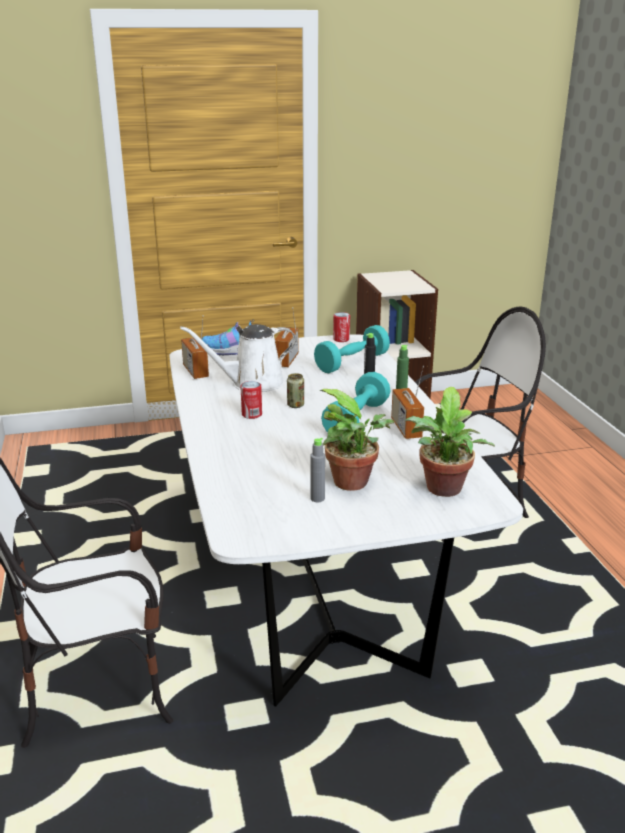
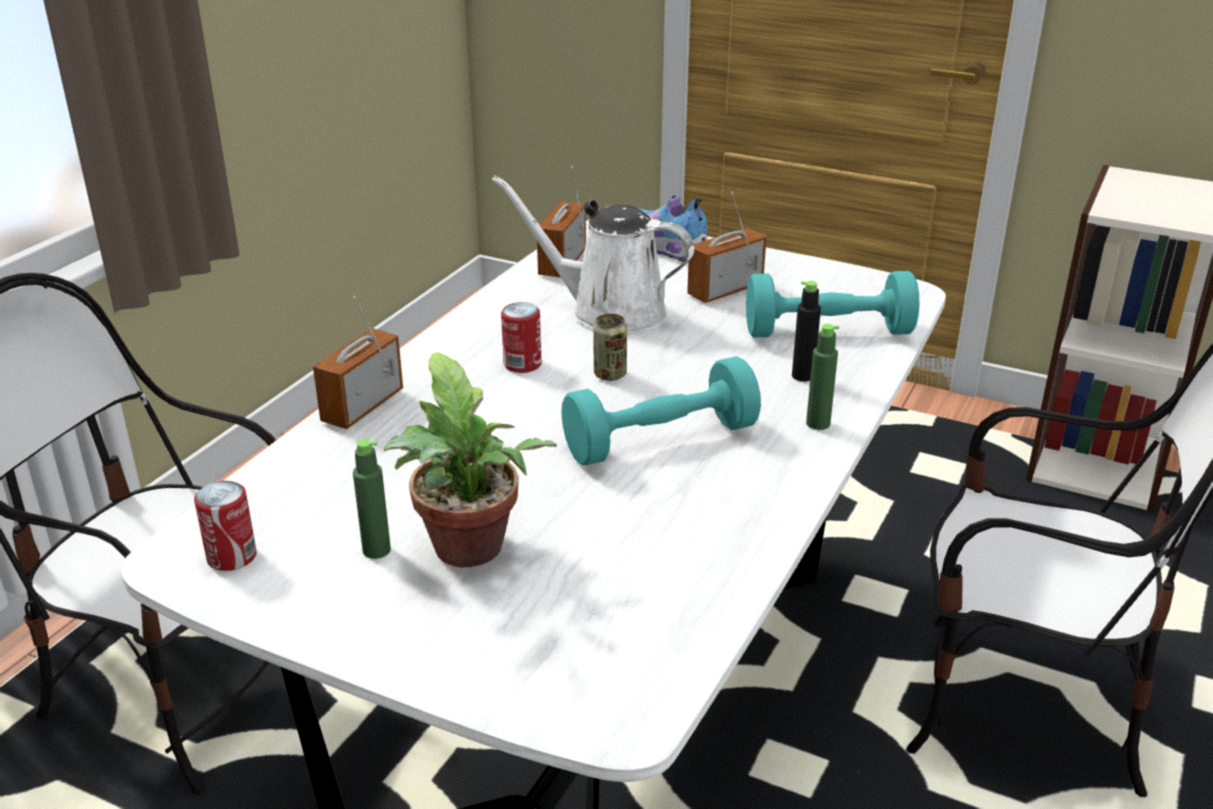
camera: 40 degrees right, 5 degrees up
grey bottle [310,438,325,502] -> green bottle [353,439,391,559]
can [333,312,350,342] -> can moved to [194,481,257,571]
radio [391,366,424,439] -> radio moved to [313,296,403,429]
potted plant [405,387,495,497] -> none

